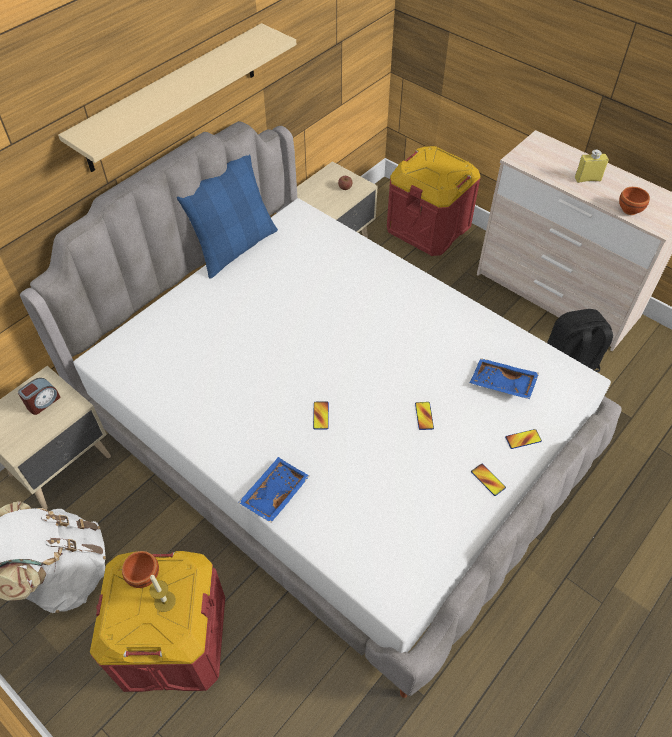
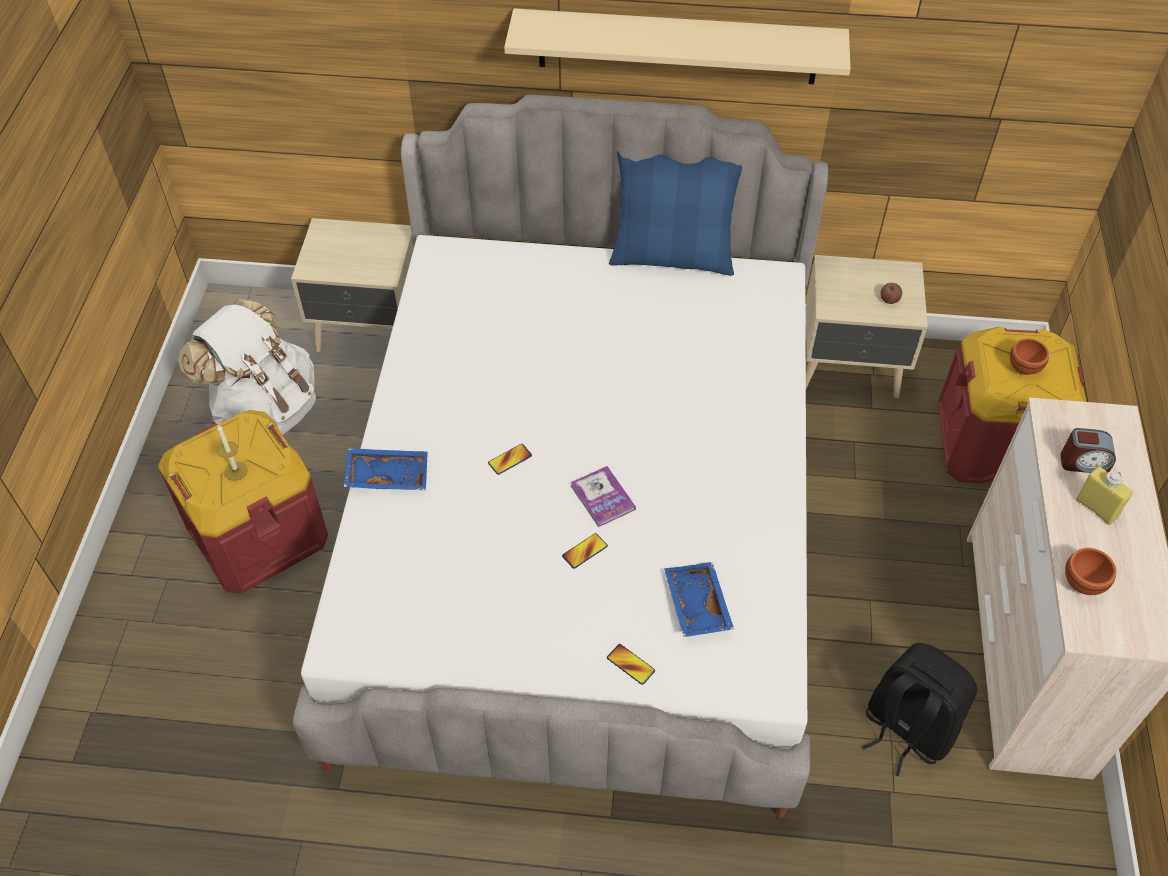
camera: 55 degrees right, 0 degrees up
alarm clock [18,378,61,415] -> alarm clock moved to [1060,428,1116,473]
brown bowl [122,551,159,588] -> brown bowl moved to [1010,338,1049,375]
phone [471,464,506,496] -> none
none -> book [570,466,636,527]

